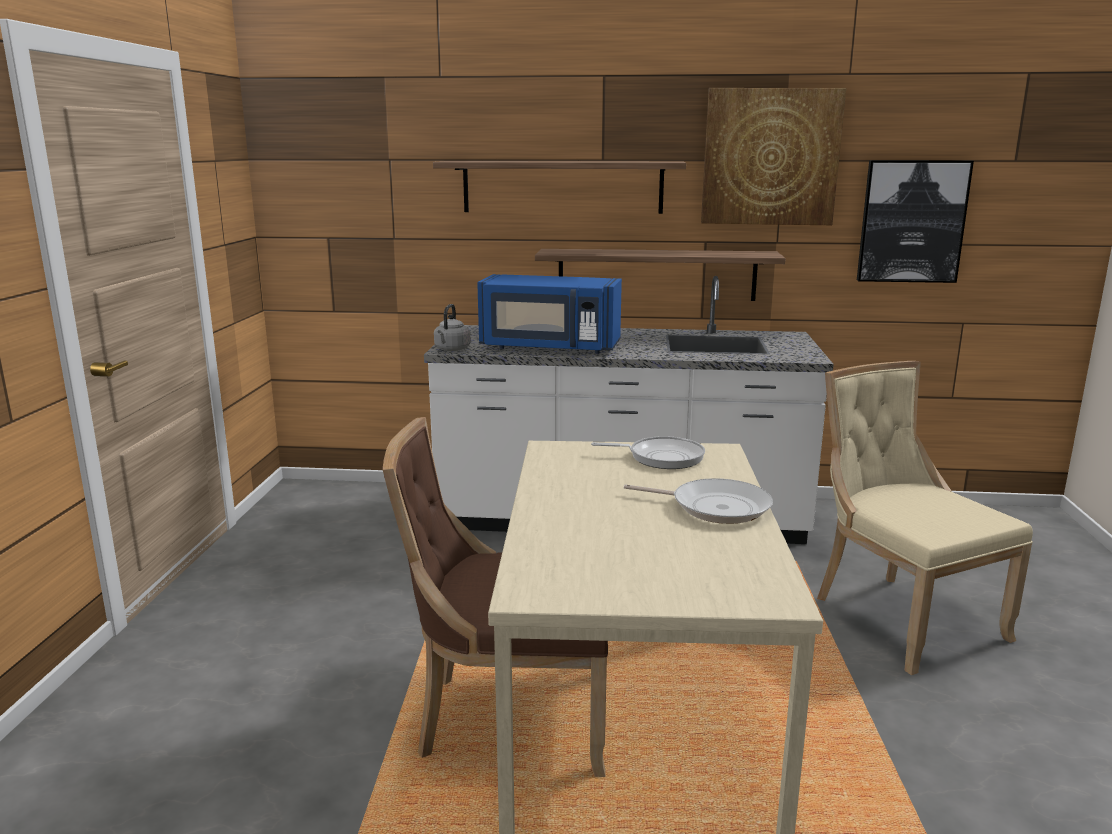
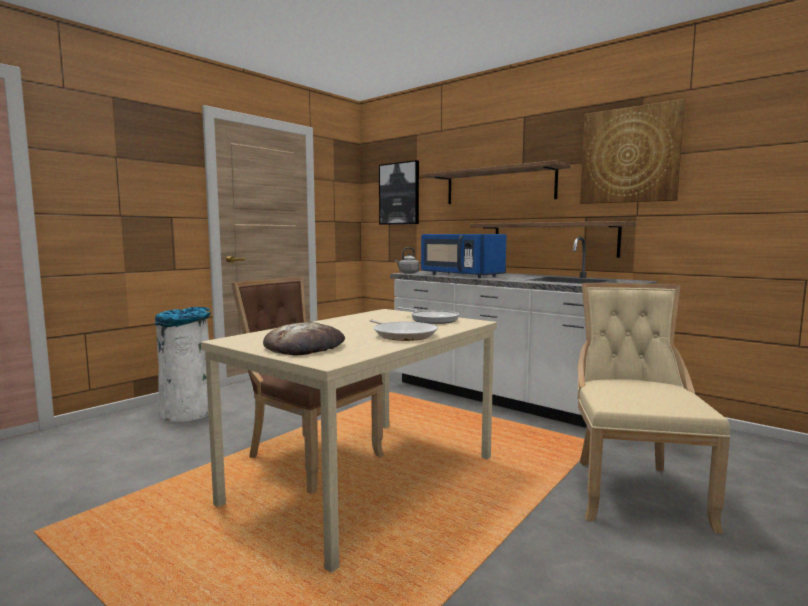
camera: 35 degrees right, 10 degrees down
picture [857,160,974,283] -> picture moved to [379,160,419,225]
none -> white trash can [155,307,211,422]
none -> bread [263,322,345,355]

